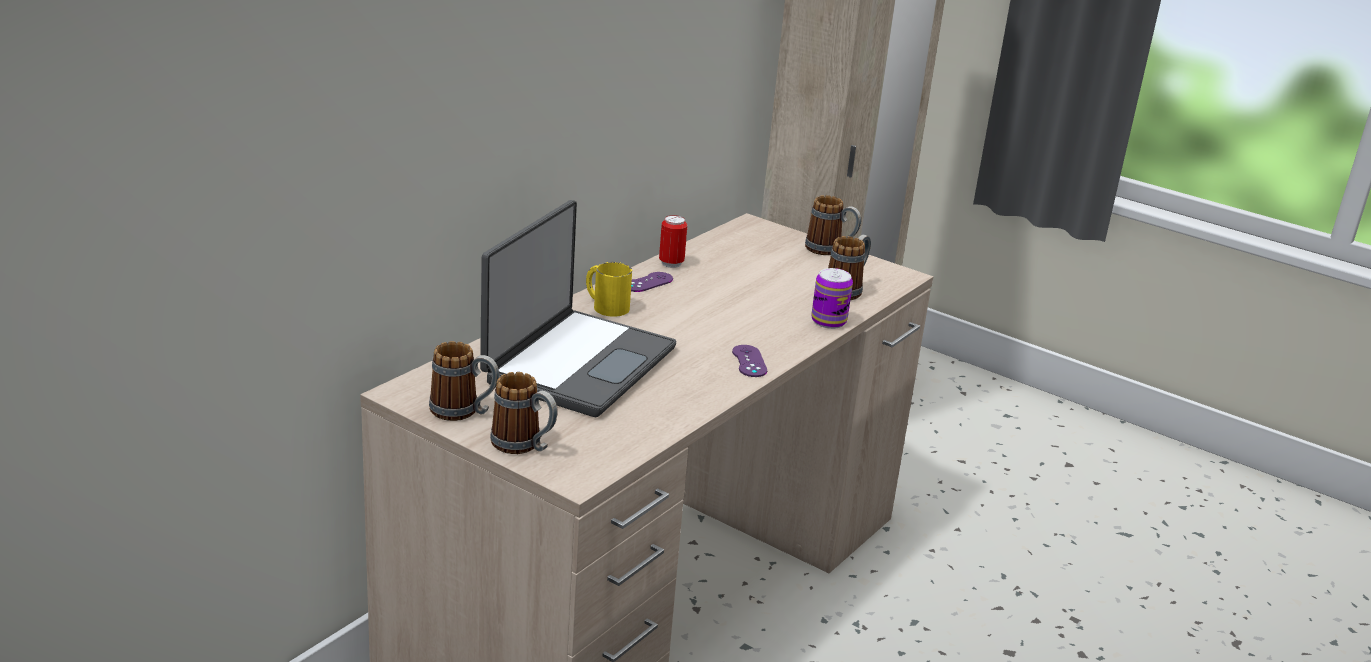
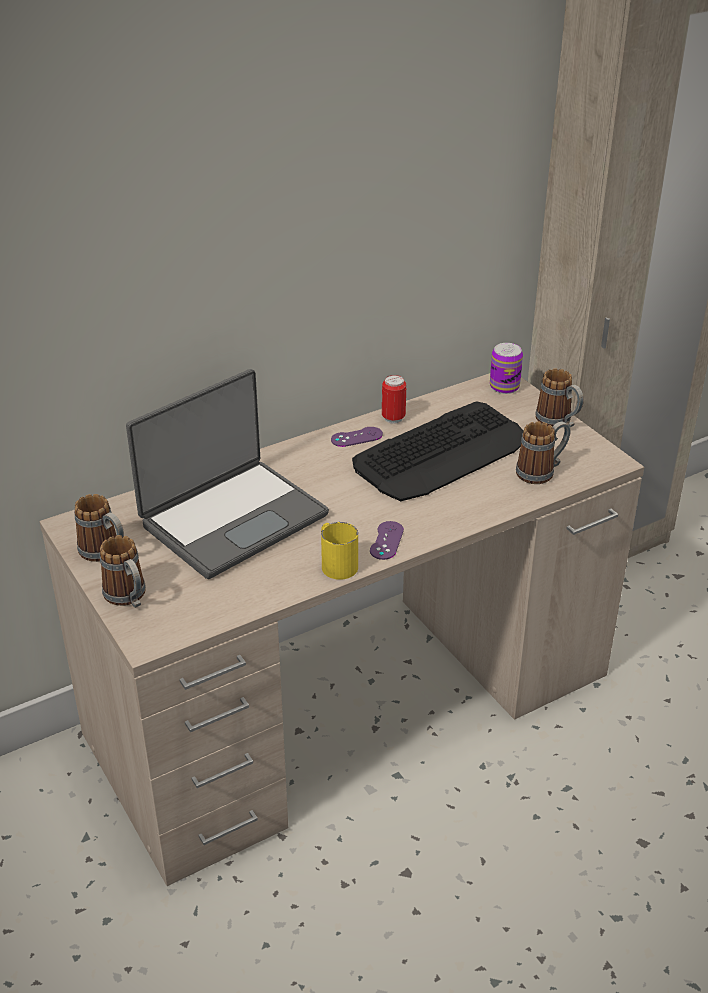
camera: 25 degrees right, 10 degrees up
yellow mug [586,262,632,317] -> yellow mug moved to [321,522,358,580]
can [812,268,853,329] -> can moved to [490,343,523,394]
none -> keyboard [352,401,523,501]

